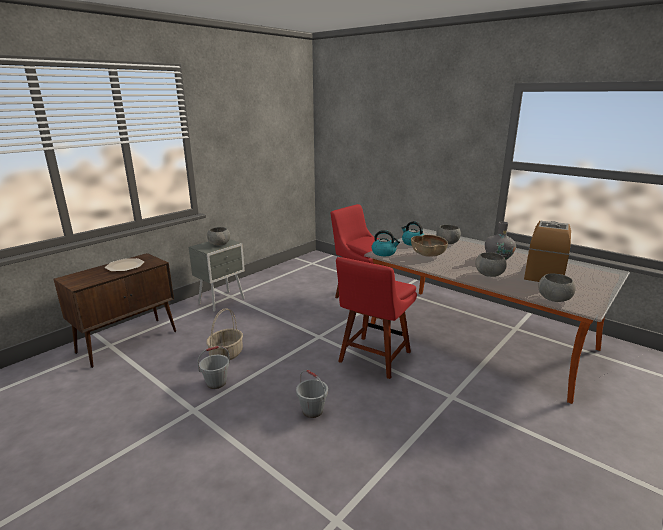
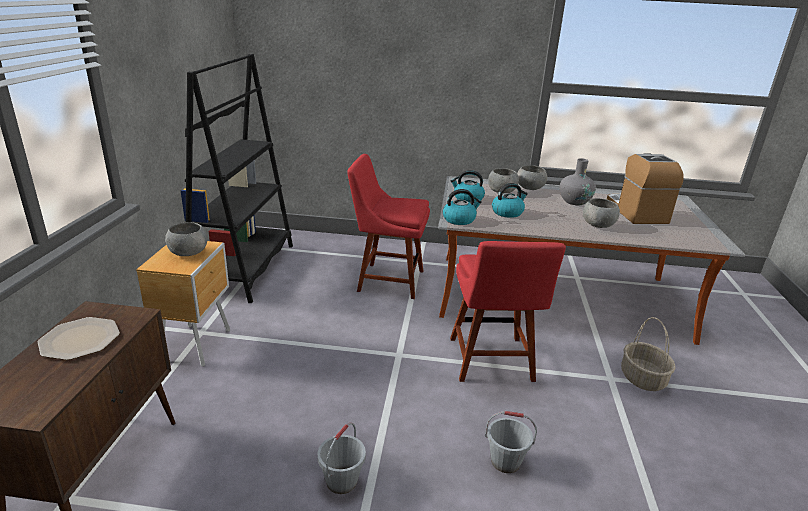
camera: 35 degrees left, 5 degrees up
grey nightstand [189,239,245,312] -> brown nightstand [136,241,230,367]
basket [206,308,243,360] -> basket moved to [621,317,676,391]
brown bowl [411,235,448,257] -> kettle [492,183,528,218]
grey bowl [538,274,576,302] -> grey bowl moved to [517,165,547,190]
none -> black bookcase [181,54,293,303]

